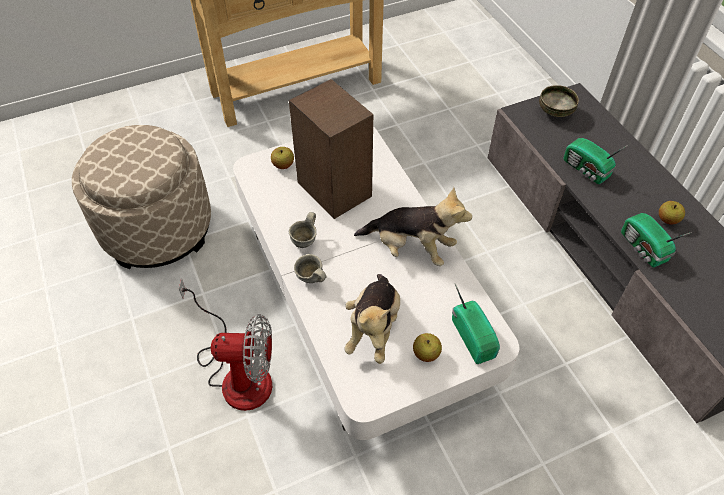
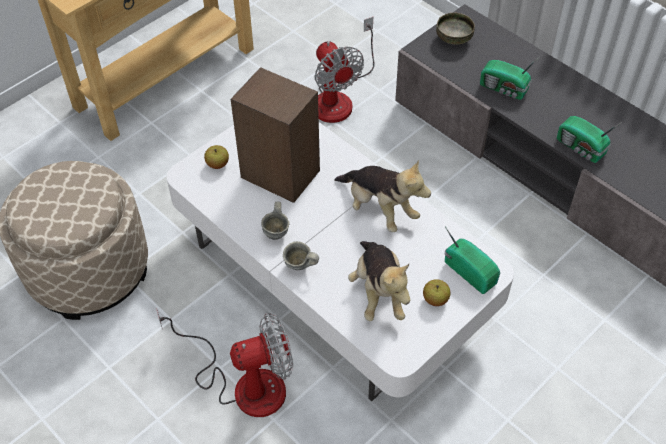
camera: 20 degrees left, 0 degrees up
plush toy [354,187,472,266] -> plush toy turned 45 degrees clockwise [334,160,431,232]
apple [659,201,685,225] -> none
none -> fan [315,17,375,123]

